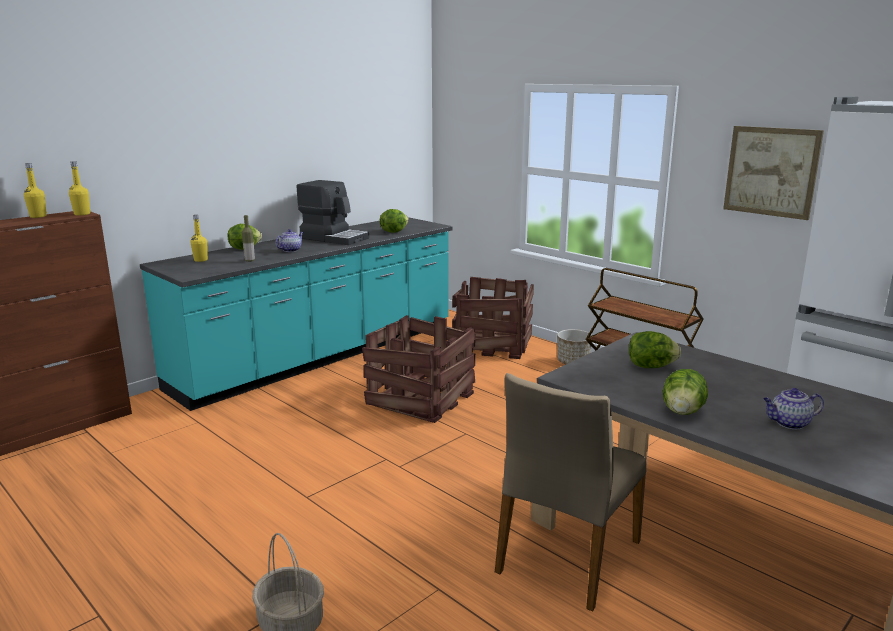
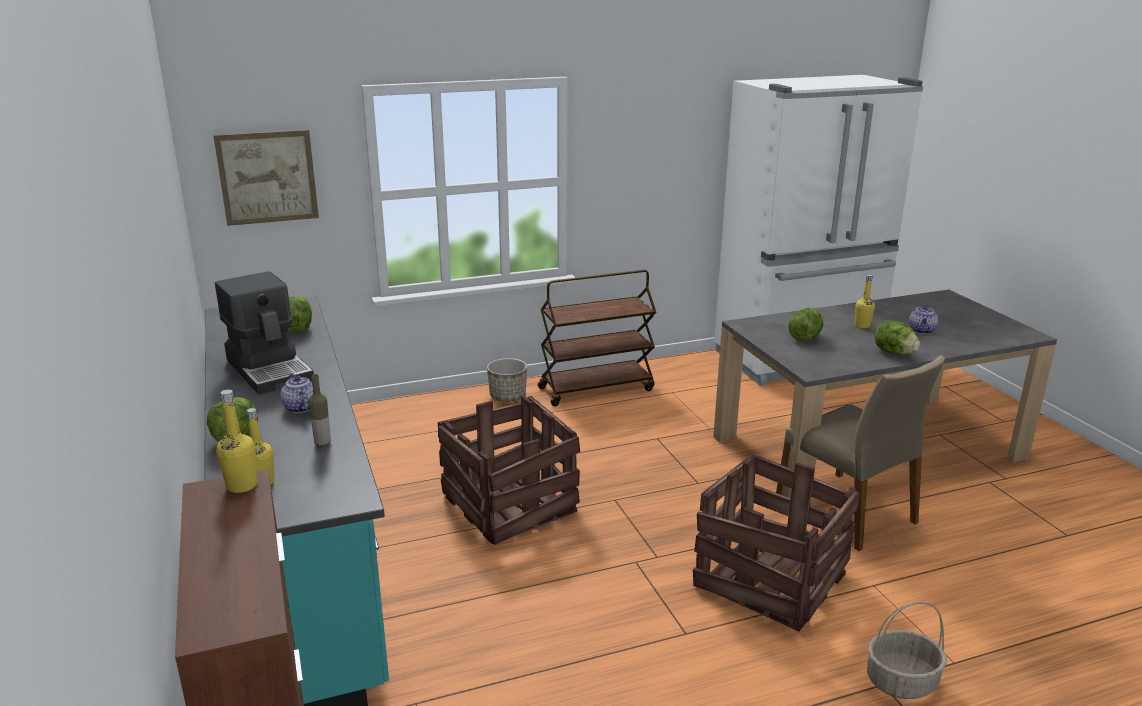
camera: 65 degrees left, 5 degrees up
yellow bottle [24,163,47,218] -> yellow bottle moved to [855,275,875,328]
coffee machine [297,180,369,245] -> coffee machine turned 90 degrees clockwise [215,271,314,395]
crate [452,277,534,359] -> crate moved to [693,455,860,631]
picture [723,126,824,220] -> picture moved to [214,130,319,226]

